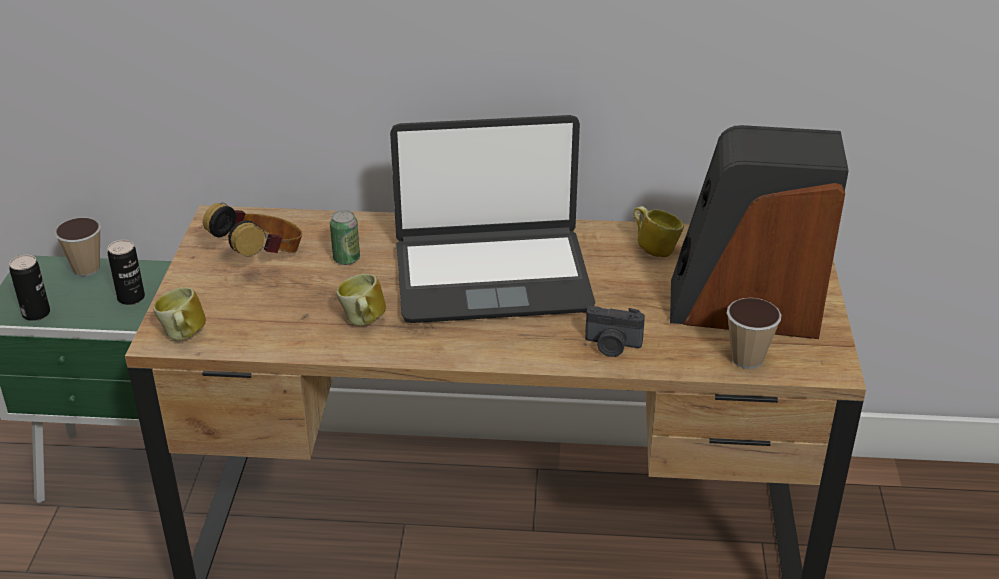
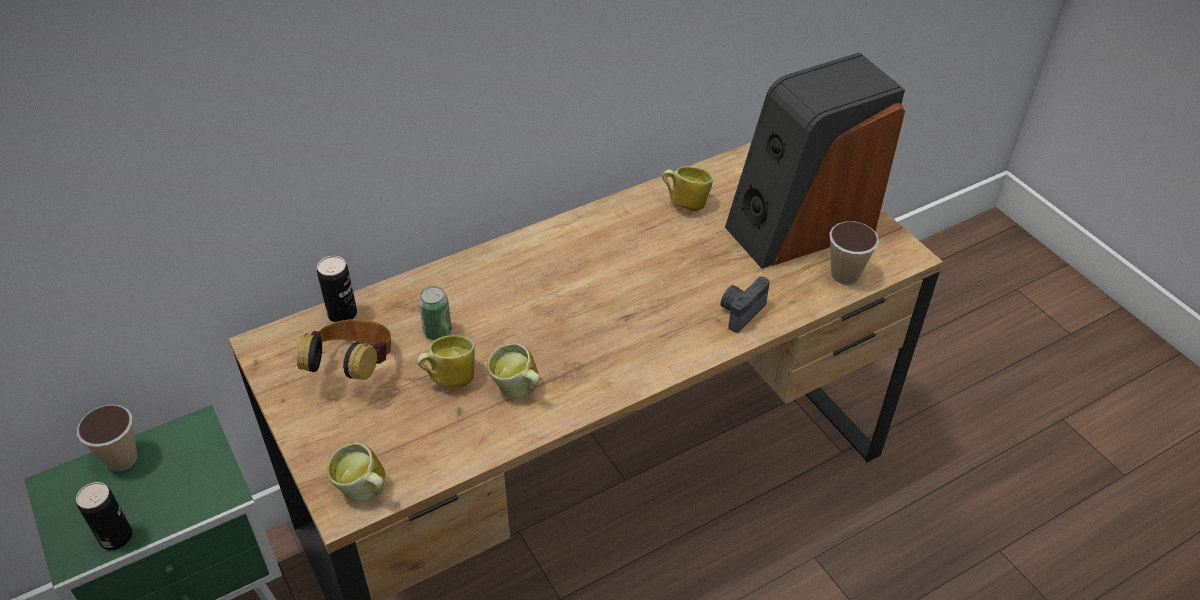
camera: 35 degrees left, 10 degrees up
can [108,240,145,305] -> can moved to [317,256,357,322]
laptop [390,115,595,323] -> none
camera [585,306,645,357] -> camera turned 150 degrees clockwise [721,276,770,332]
none -> mug [417,335,475,387]

